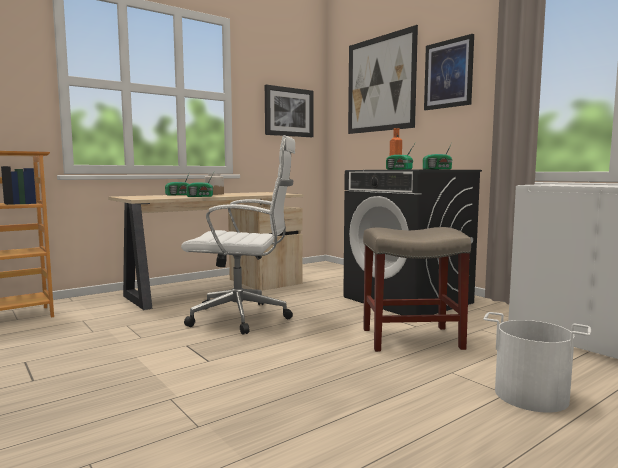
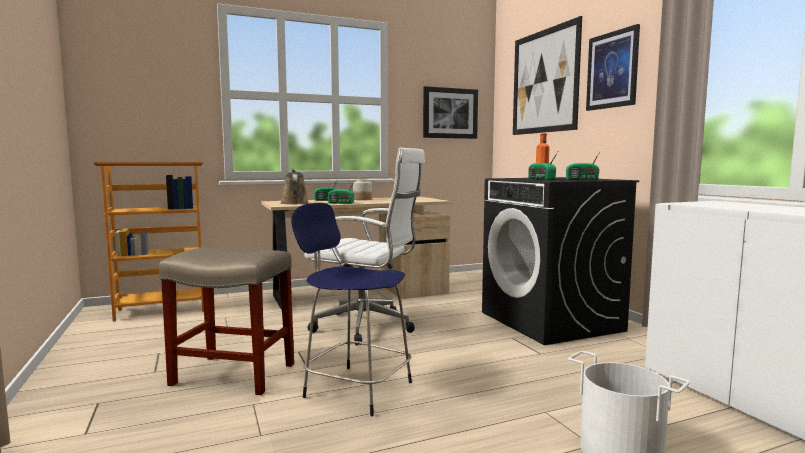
camera: 15 degrees right, 0 degrees up
beige stool [363,227,471,352] -> beige stool moved to [159,248,294,395]
none -> brown watering can [280,167,308,204]
none -> blue stool [291,203,412,416]

